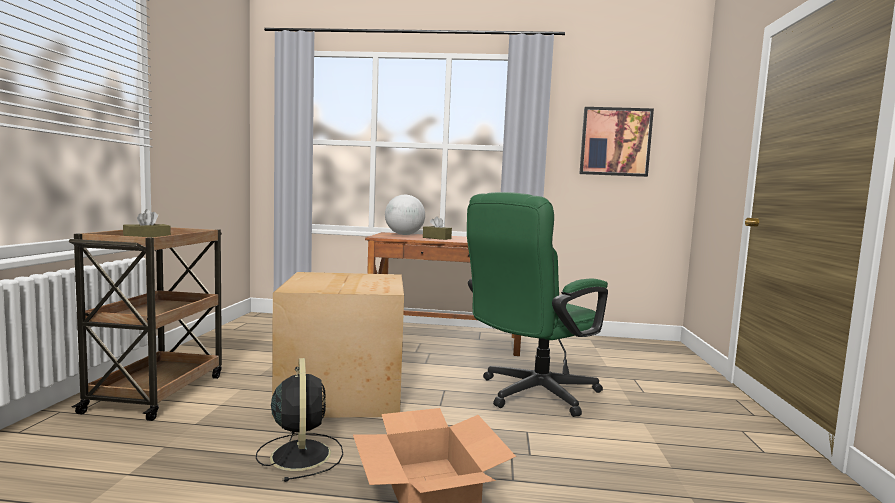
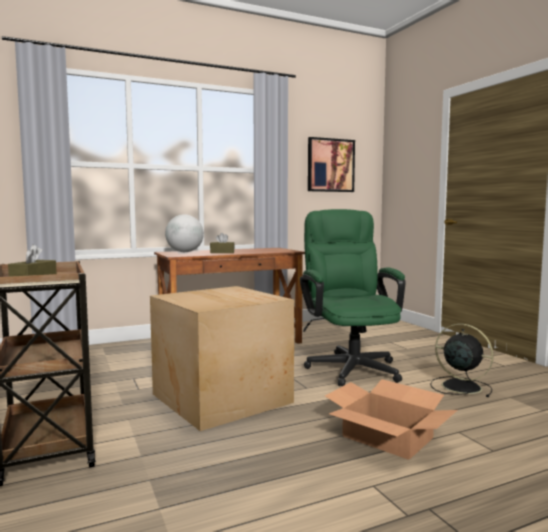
camera: 30 degrees left, 0 degrees up
black fan [256,358,343,482] -> black fan moved to [430,324,494,397]
green office chair [467,192,608,417] -> green office chair turned 150 degrees clockwise [300,209,406,386]

